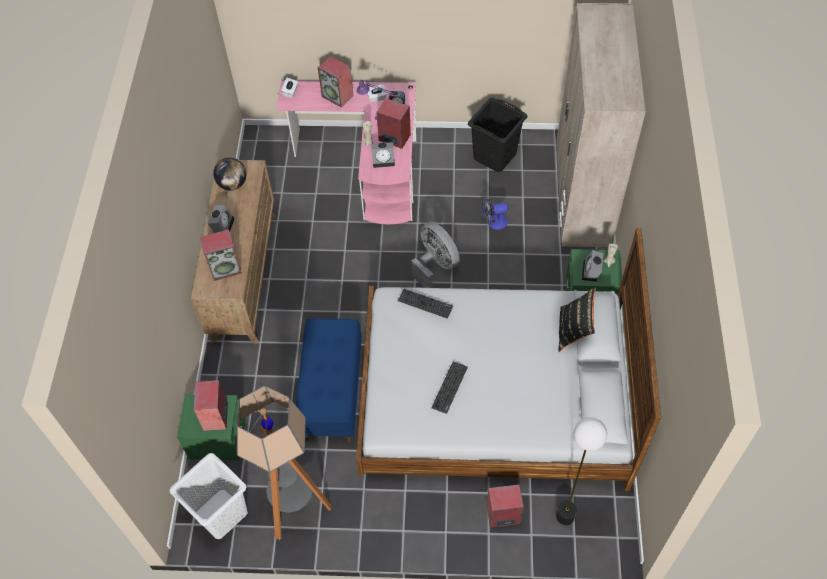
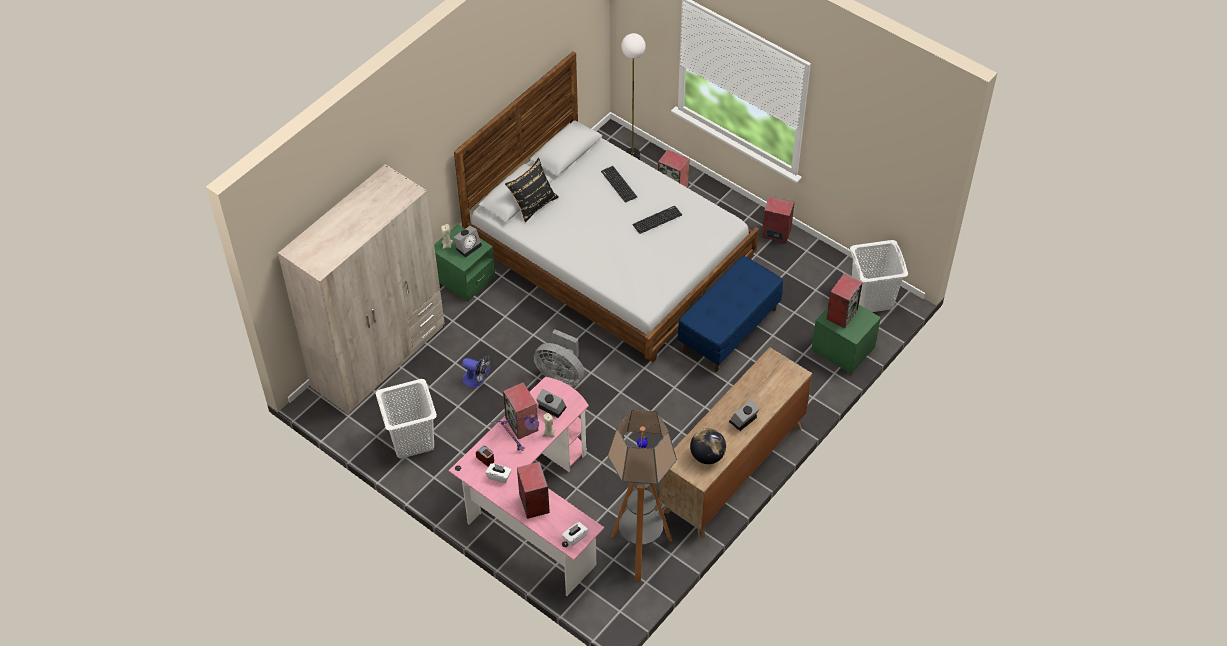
camera: 145 degrees left, 5 degrees down
speaker [200,229,242,281] -> speaker moved to [762,196,794,243]
floor lamp [237,386,331,540] -> floor lamp moved to [607,410,677,582]
keyboard [398,289,453,318] -> keyboard moved to [601,166,637,203]
grey fan [412,222,460,288] -> grey fan turned 60 degrees counterclockwise [534,329,584,387]
black laundry basket [468,98,528,172] -> white laundry basket [376,379,437,459]

